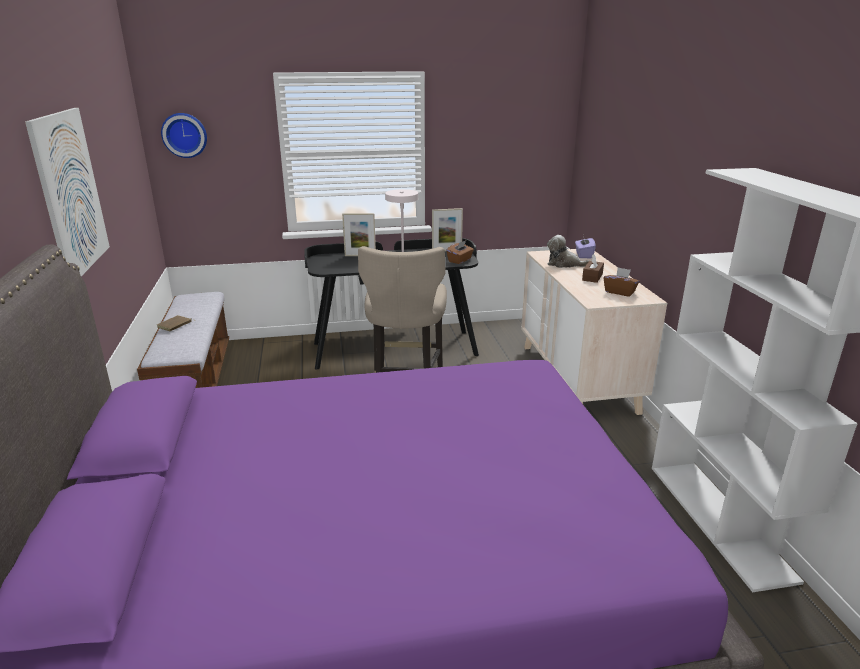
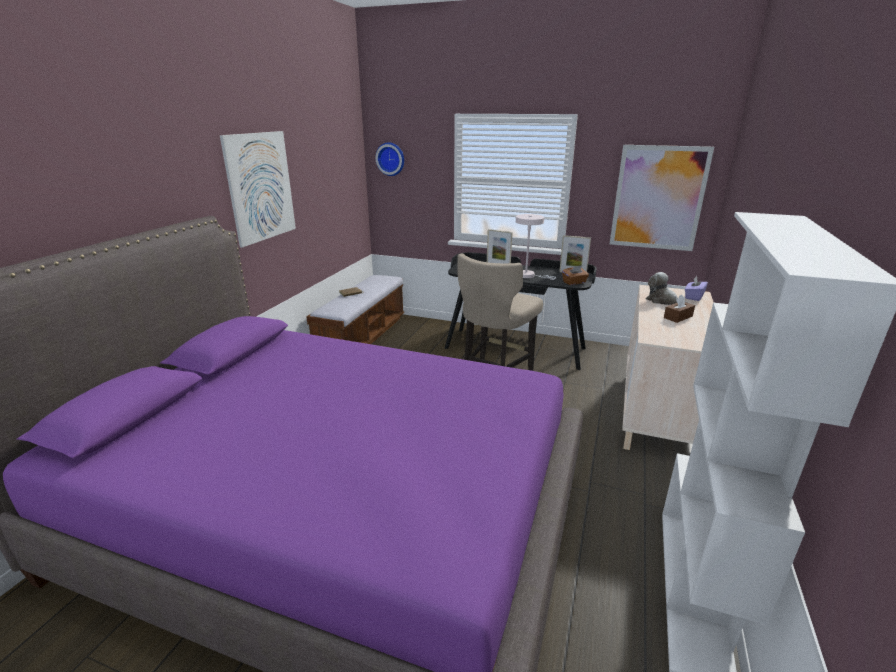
camera: 30 degrees right, 0 degrees up
brown tissue box [604,267,639,297] -> none
none -> picture [610,145,714,251]

